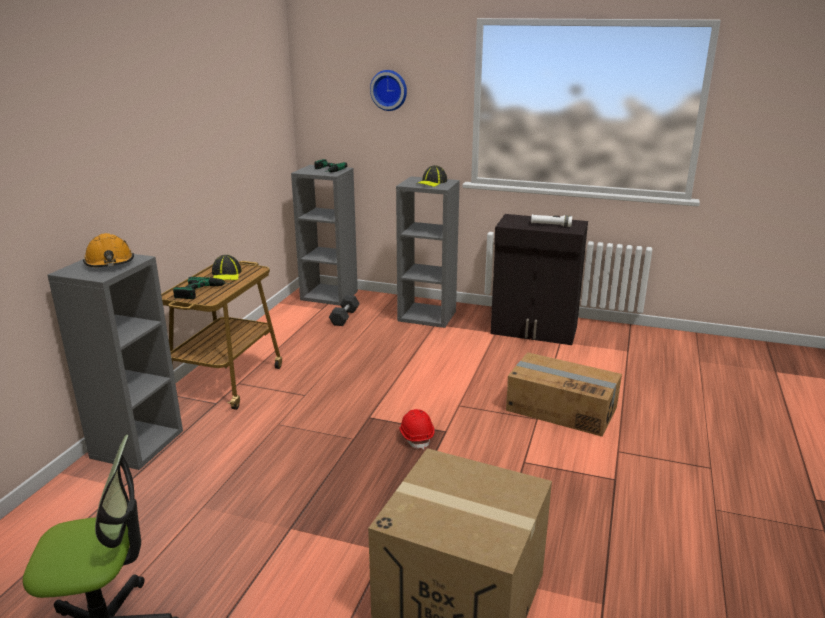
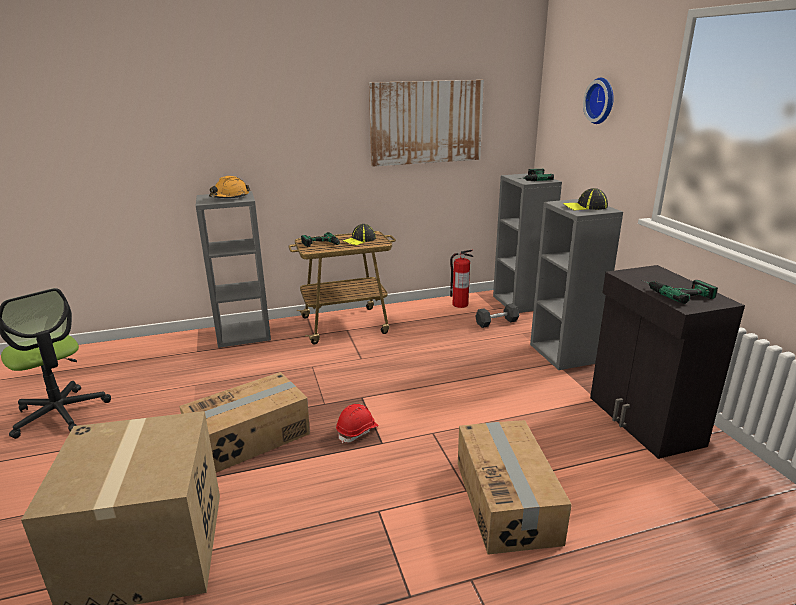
camera: 55 degrees right, 0 degrees up
white flashlight [531,214,572,227] -> power drill [642,280,718,304]
none -> cardboard box [179,372,310,473]
none -> picture [369,80,484,167]
none -> fire extinguisher [450,250,473,308]

